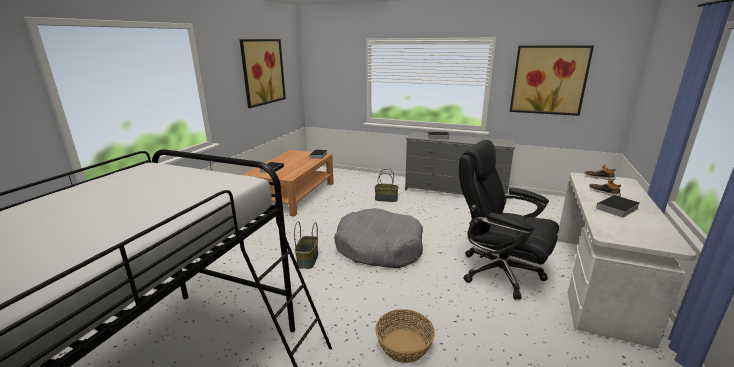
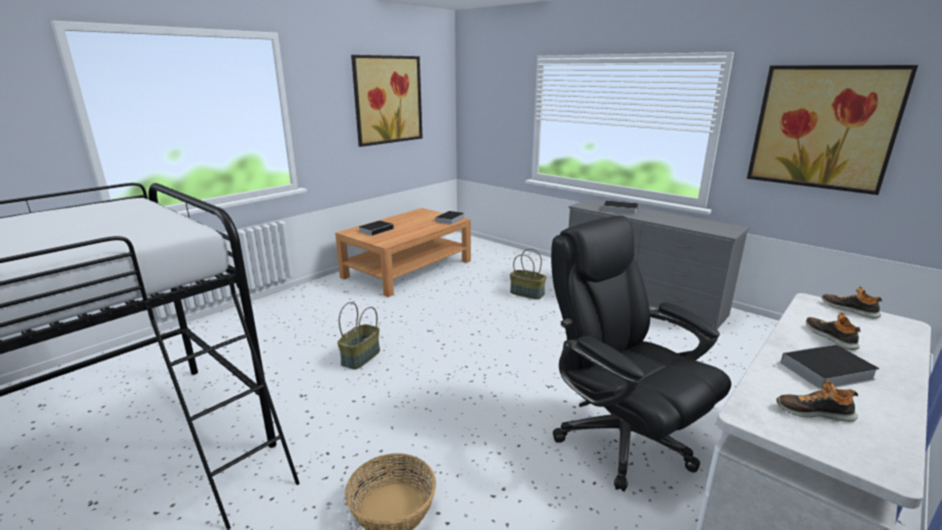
camera: 20 degrees right, 0 degrees up
grey dog bed [334,208,423,268] -> none
none -> shoe [776,381,858,422]

